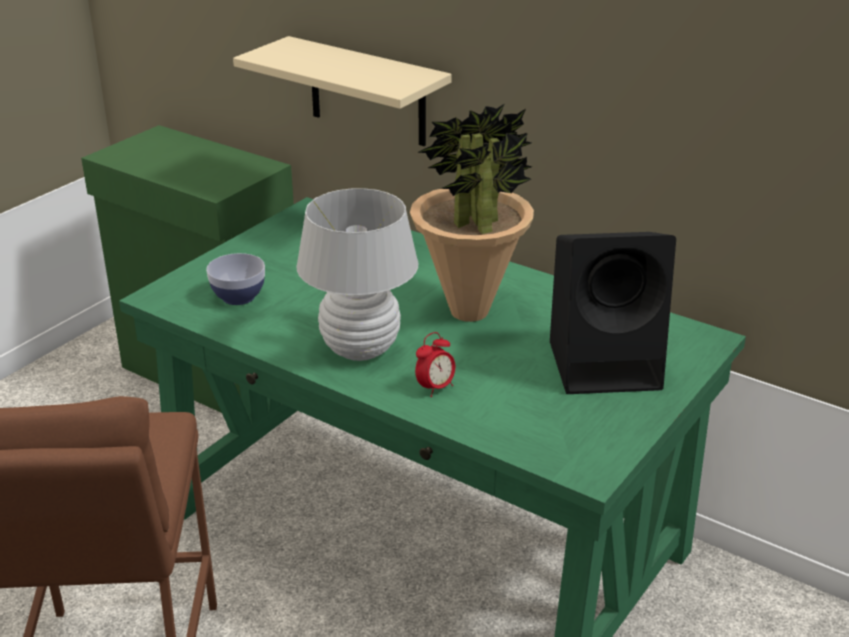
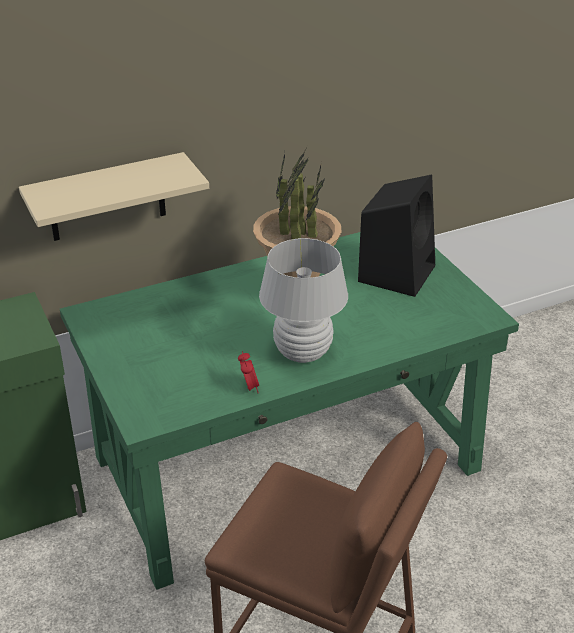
camera: 60 degrees left, 5 degrees up
bowl [206,253,265,305] -> none
alarm clock [415,332,455,397] -> alarm clock moved to [238,352,259,393]

